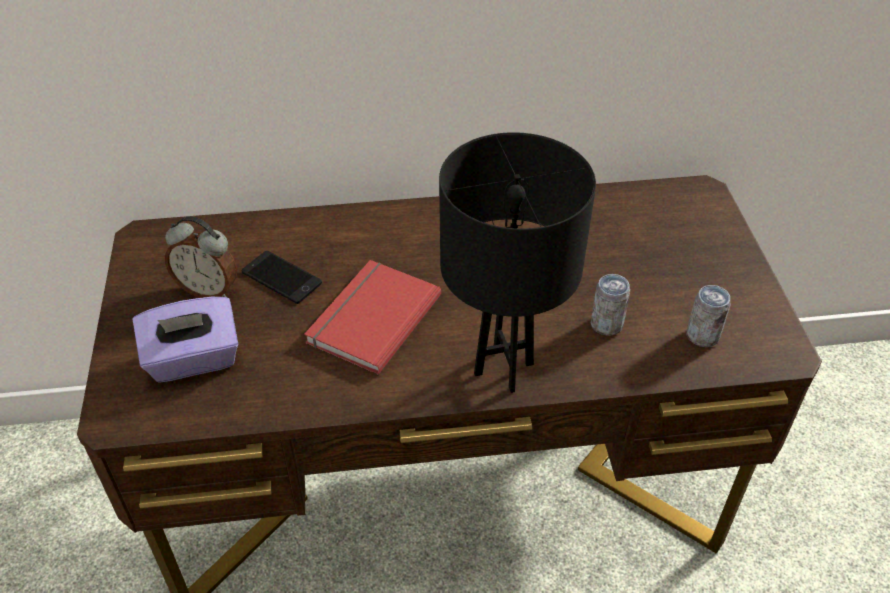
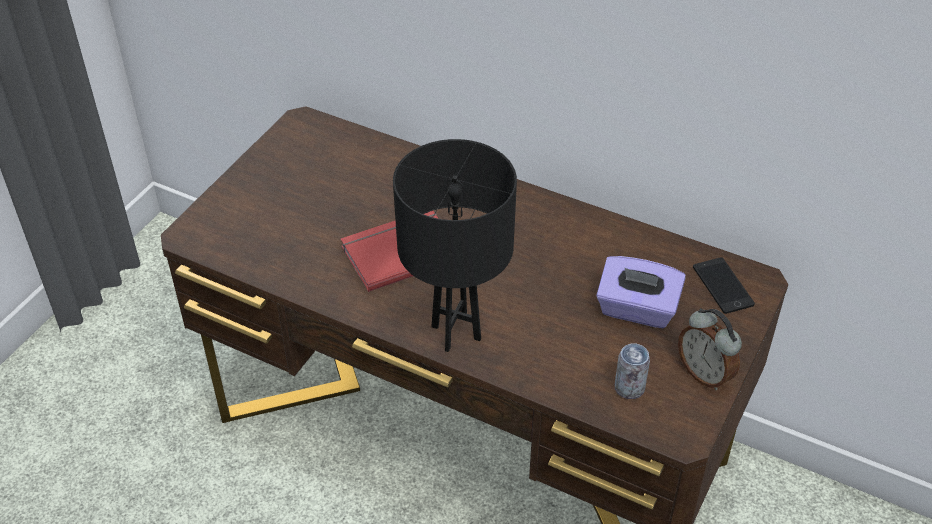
camera: 35 degrees right, 0 degrees up
purple tissue box [132,297,238,383] -> purple tissue box moved to [596,256,686,328]
alarm clock [165,216,237,298] -> alarm clock moved to [678,308,742,390]
phone [241,251,322,304] -> phone moved to [693,257,755,314]
can [591,274,630,336] -> none

